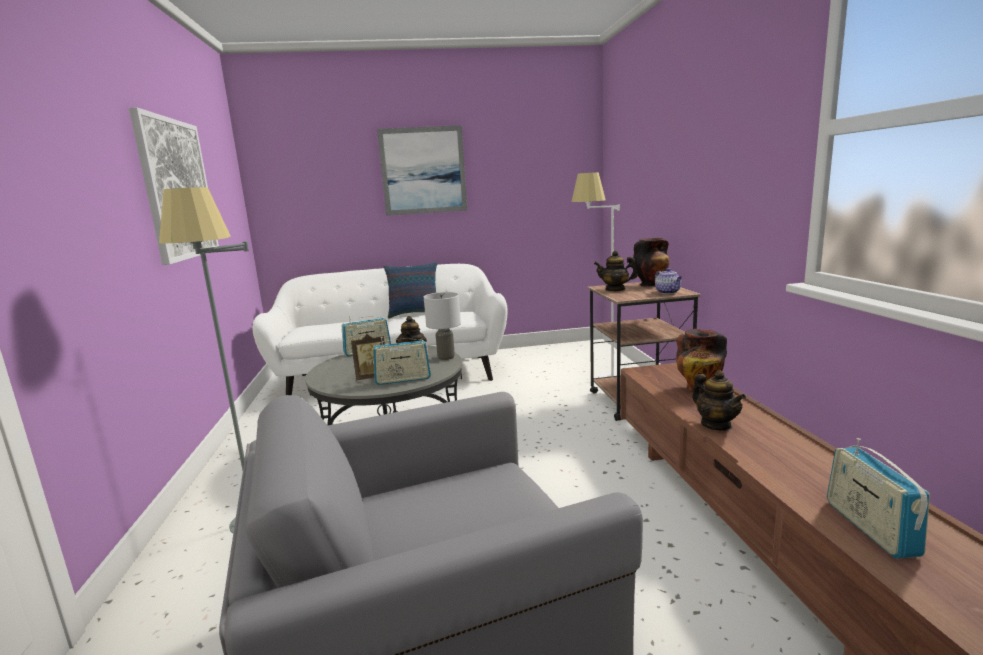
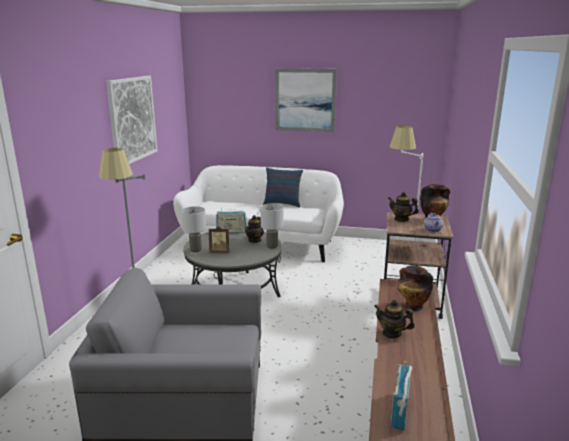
camera: 20 degrees right, 5 degrees up
radio [372,337,431,385] -> none
teapot [692,370,746,431] -> teapot turned 120 degrees clockwise [374,300,415,339]
none -> white table lamp [181,206,206,252]

